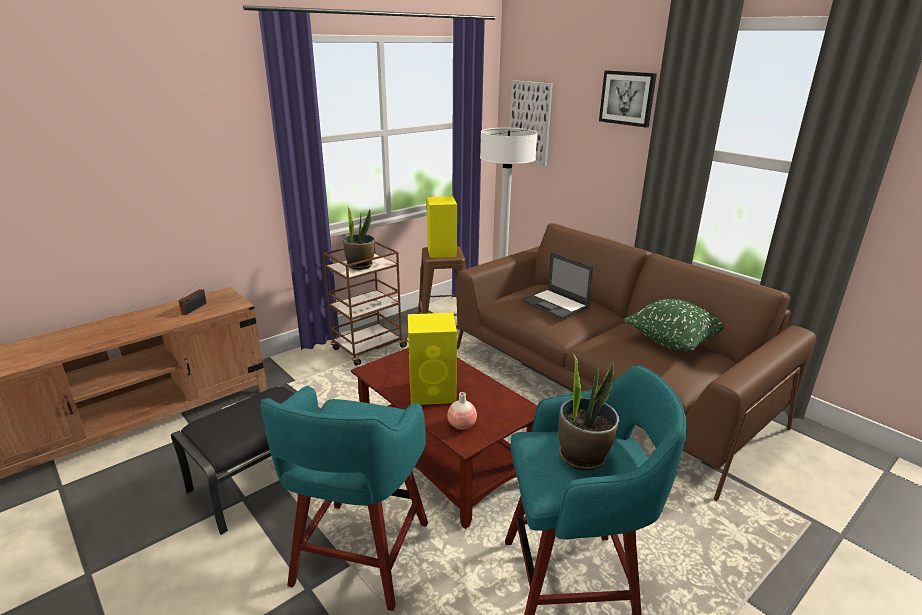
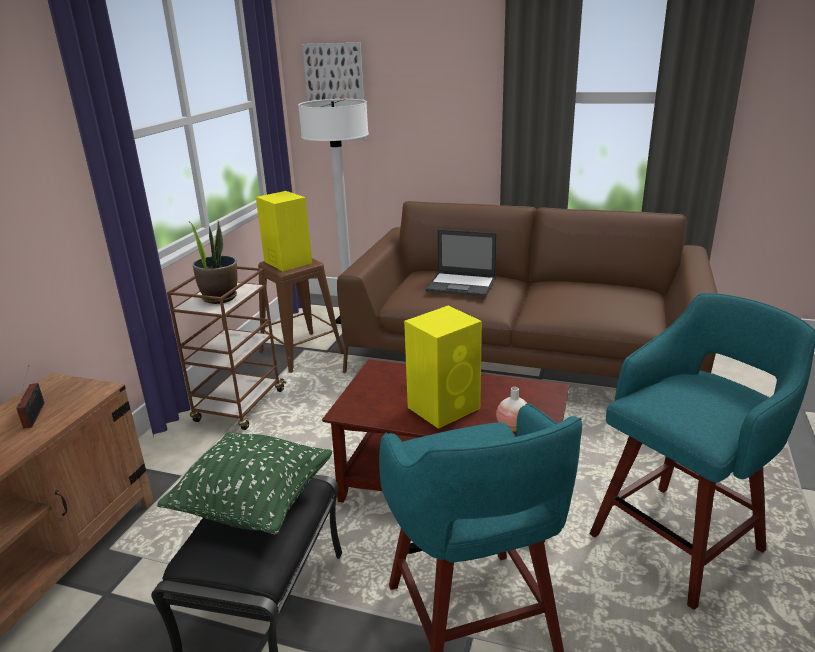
camera: 30 degrees left, 0 degrees up
potted plant [558,354,619,471] -> none
picture [599,70,657,128] -> none
green pillow [623,299,724,351] -> green pillow moved to [157,432,332,535]

